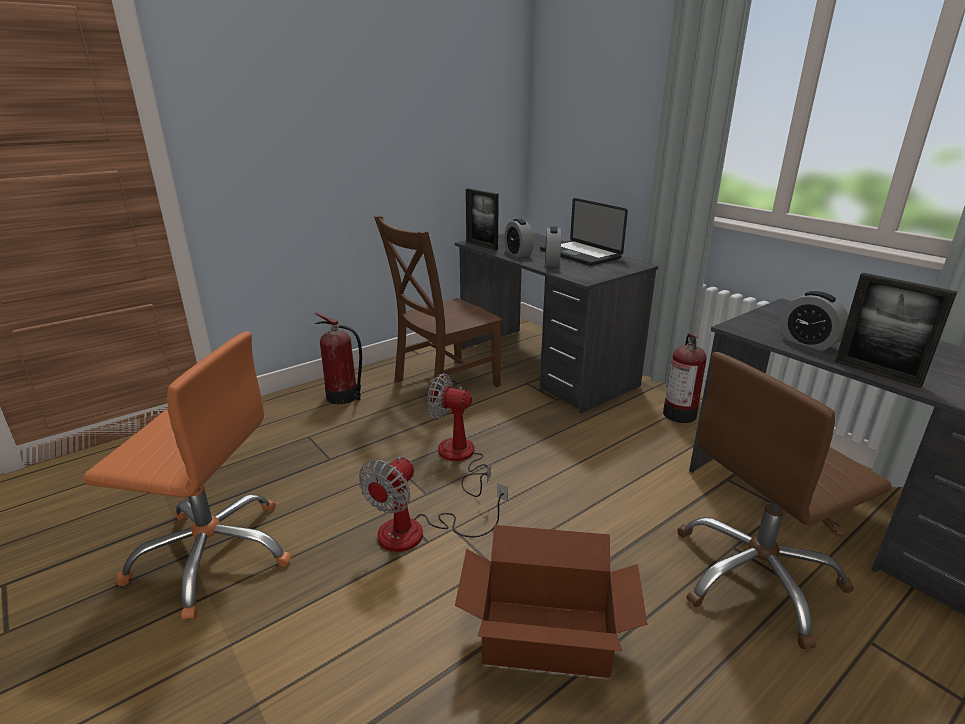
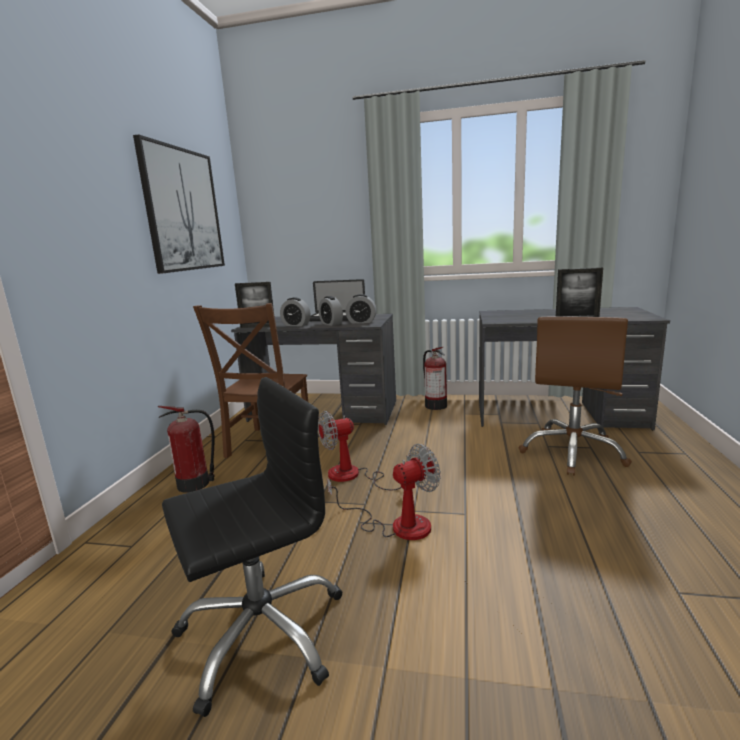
camera: 40 degrees left, 10 degrees down
orange office chair [83,332,292,621] -> black office chair [162,377,343,717]
fan [359,456,508,552] -> fan turned 105 degrees counterclockwise [327,444,441,540]
cardboard box [455,525,647,678] -> none
alarm clock [780,291,848,351] -> alarm clock moved to [345,294,377,323]
none -> picture [133,135,225,274]

